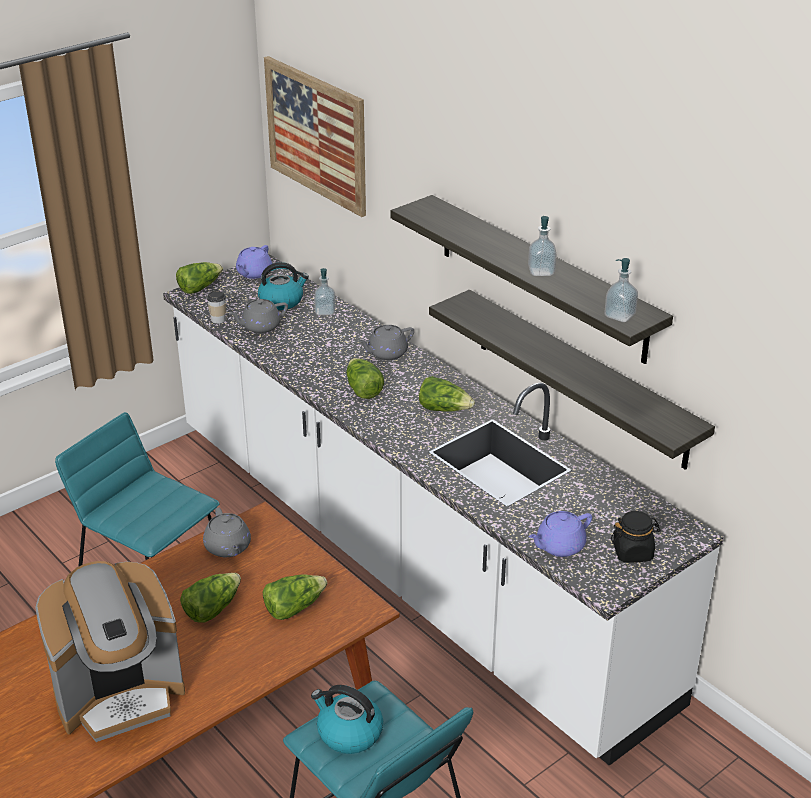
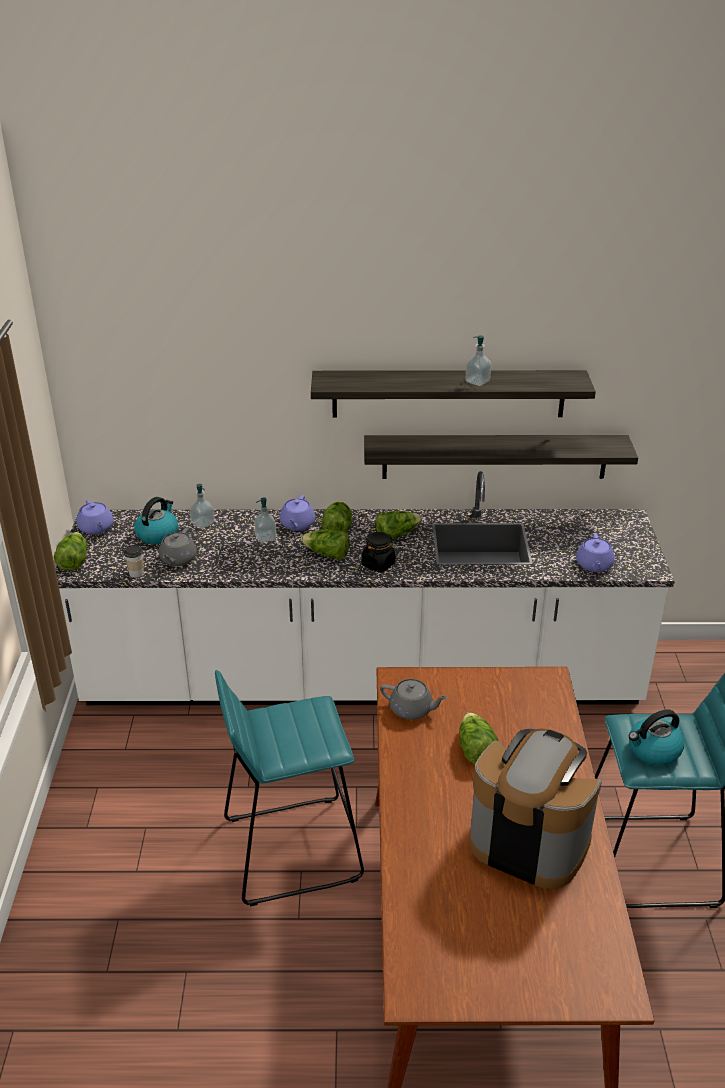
camera: 50 degrees left, 0 degrees up
coffee machine [35,561,185,742] -> coffee machine turned 75 degrees counterclockwise [469,729,602,889]
lettuce [263,575,327,620] -> lettuce moved to [321,501,352,532]
picture [264,56,366,217] -> none
grey teapot [358,325,414,360] -> purple teapot [280,495,315,531]
soap dispenser [604,258,638,322] -> soap dispenser moved to [254,497,276,542]
black jar [611,511,661,562] -> black jar moved to [362,532,396,573]

